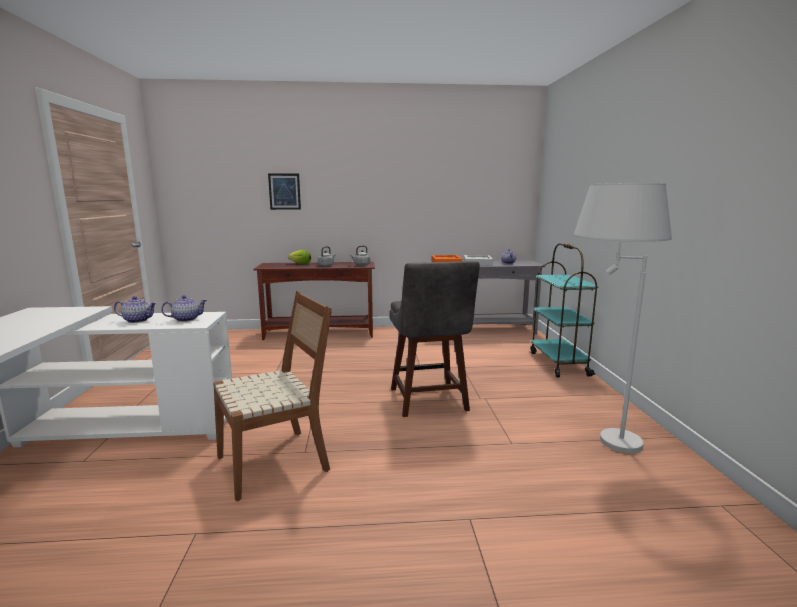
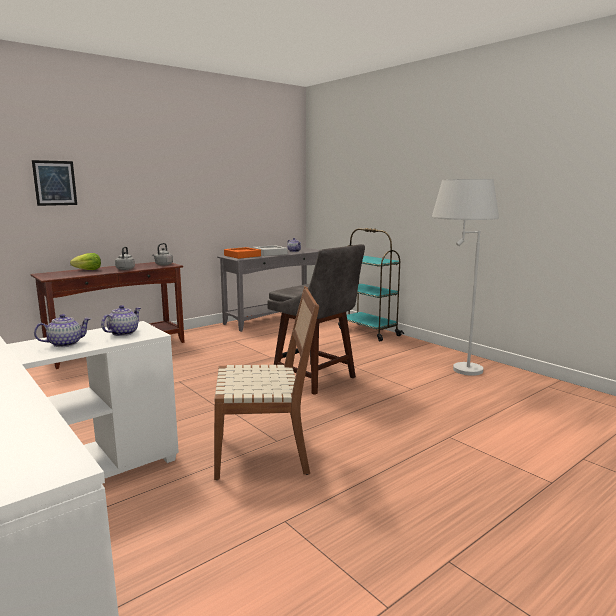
camera: 35 degrees left, 0 degrees up
chair [213,291,332,501] -> chair turned 60 degrees clockwise [214,286,319,480]

